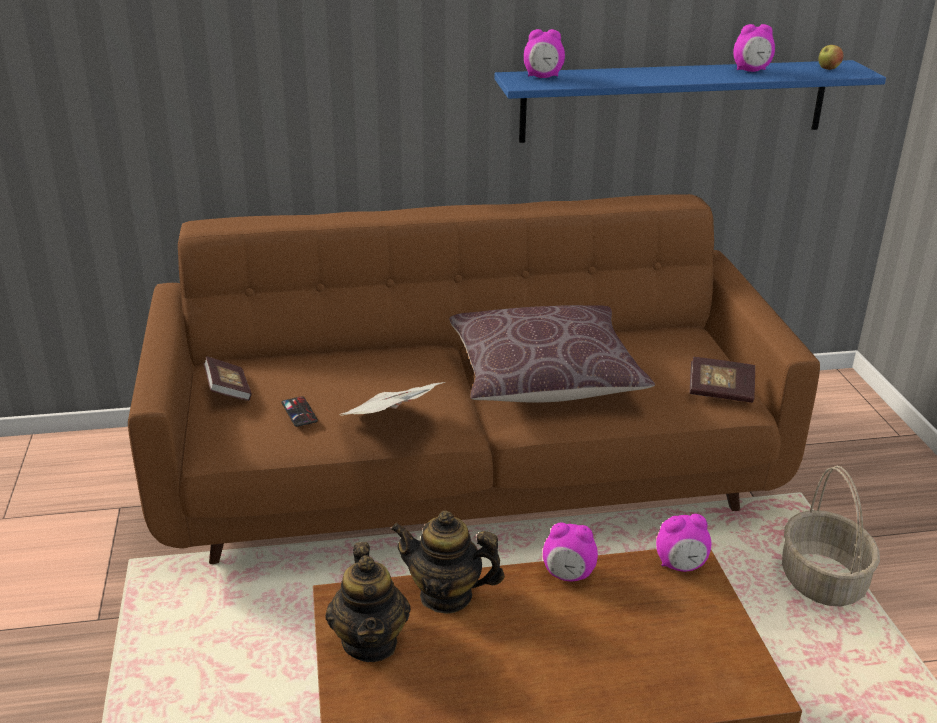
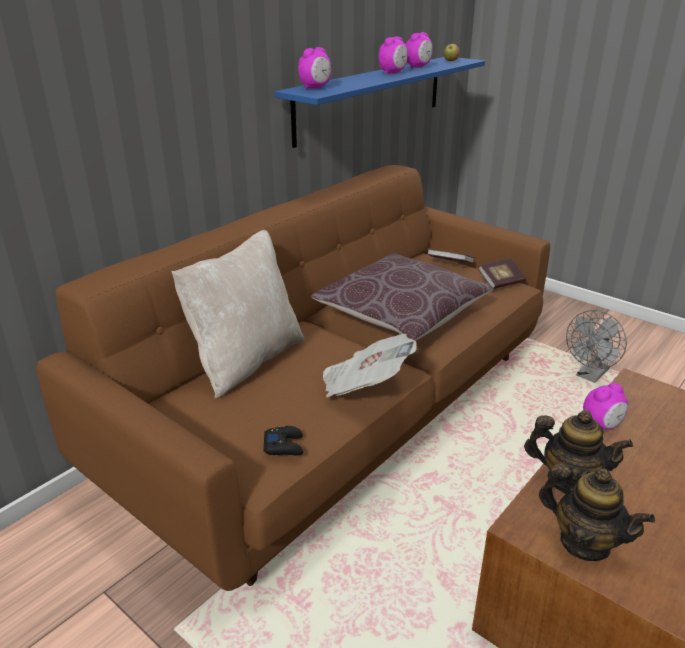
camera: 40 degrees left, 0 degrees up
book [203,357,252,401] -> book moved to [428,249,475,263]
phone [282,396,318,427] -> none
teapot [391,510,505,614] -> teapot turned 135 degrees counterclockwise [524,410,633,493]
alarm clock [656,514,711,572] -> alarm clock moved to [379,36,408,74]
basket [782,466,880,606] -> grey fan [566,310,627,383]
none -> beige pillow [171,230,305,398]
none -> black game controller [263,426,303,456]

